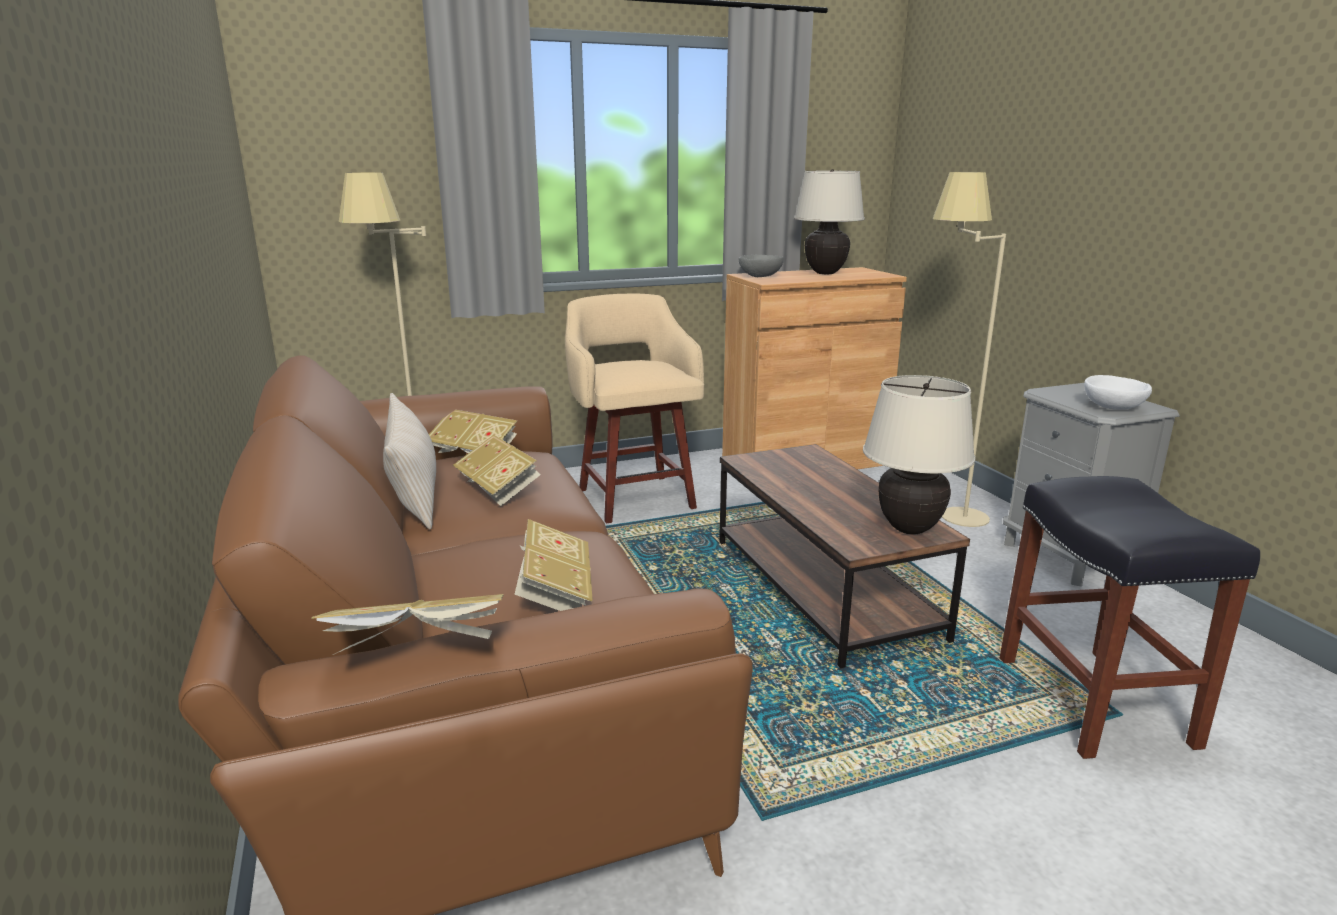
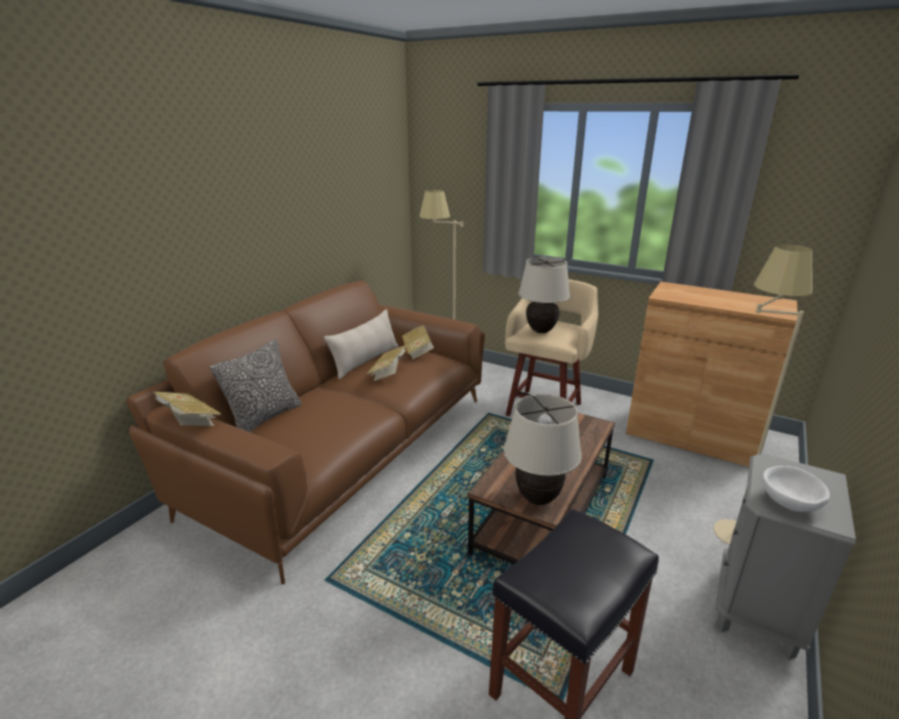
camera: 50 degrees right, 5 degrees up
book [514,519,593,611] -> none
grey bowl [739,254,784,277] -> none
beige table lamp [794,169,865,274] -> beige table lamp moved to [518,257,570,333]
none -> pillow [210,339,302,432]

